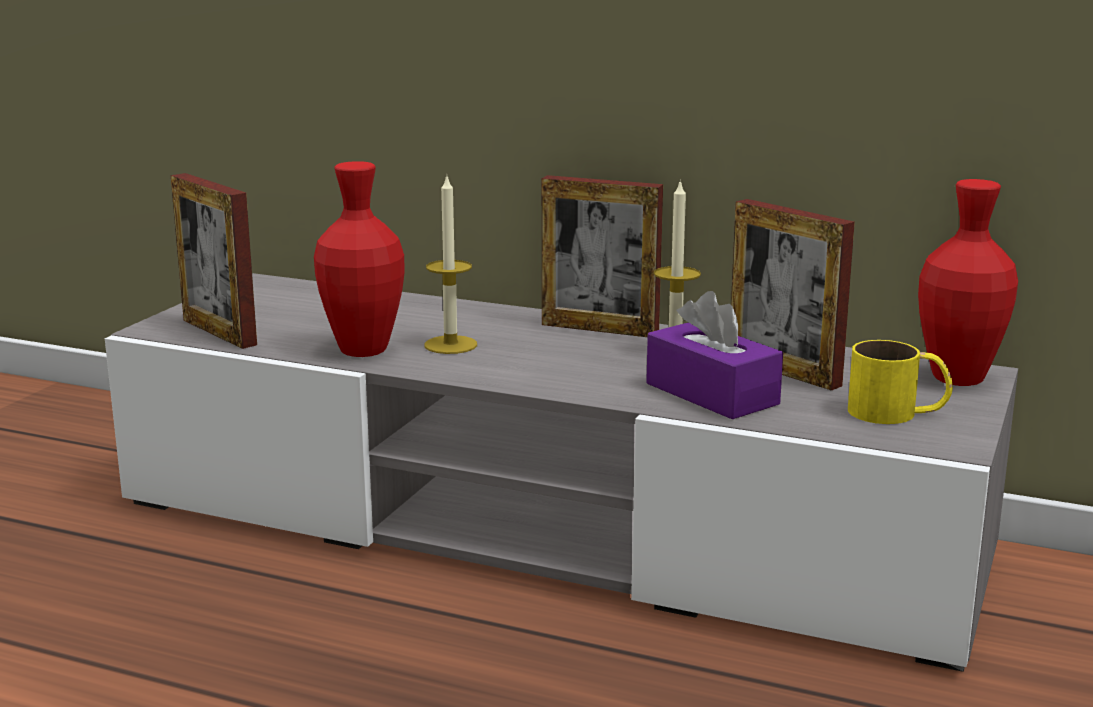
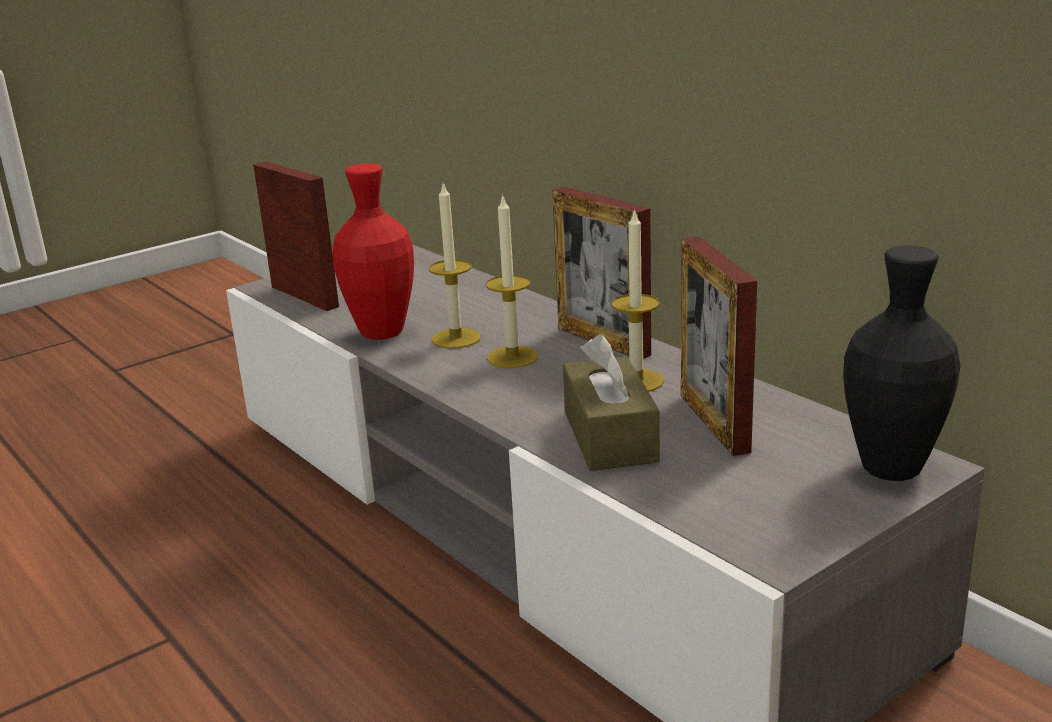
camera: 30 degrees right, 5 degrees up
picture frame [171,173,257,349] -> picture frame turned 150 degrees clockwise [253,161,339,311]
purple tissue box [646,291,783,419] -> brown tissue box [563,334,660,471]
yellow mug [848,340,953,424] -> none
red vase [918,179,1018,386] -> black vase [843,245,960,481]
none -> candle [485,194,539,368]

